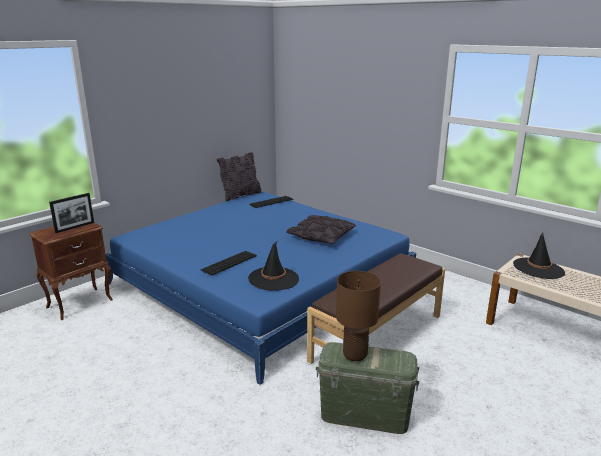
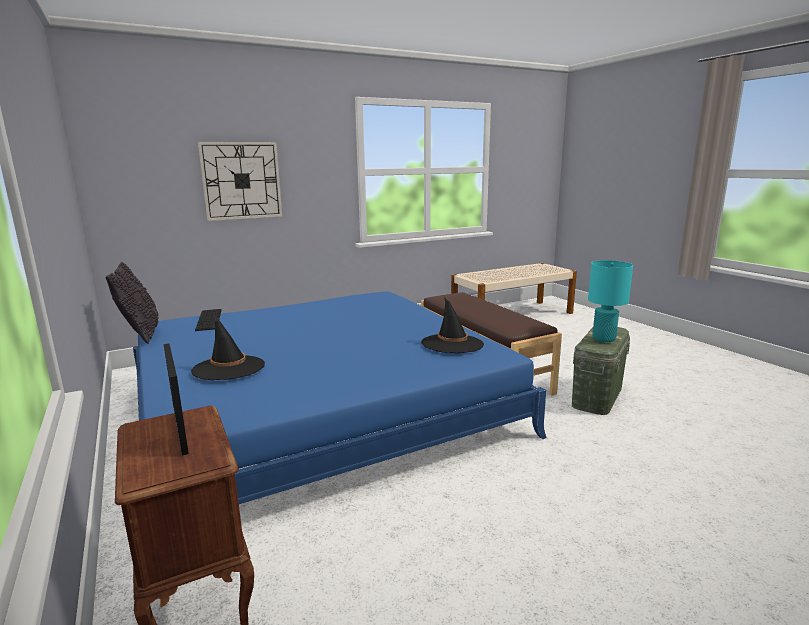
camera: 70 degrees left, 5 degrees down
keyboard [201,251,257,276] -> none
black pillow [287,215,356,244] -> none
brown table lamp [336,271,381,361] -> turquoise table lamp [588,260,633,343]
black hat [513,233,565,279] -> black hat moved to [191,316,265,380]
none -> wall clock [198,142,282,221]

